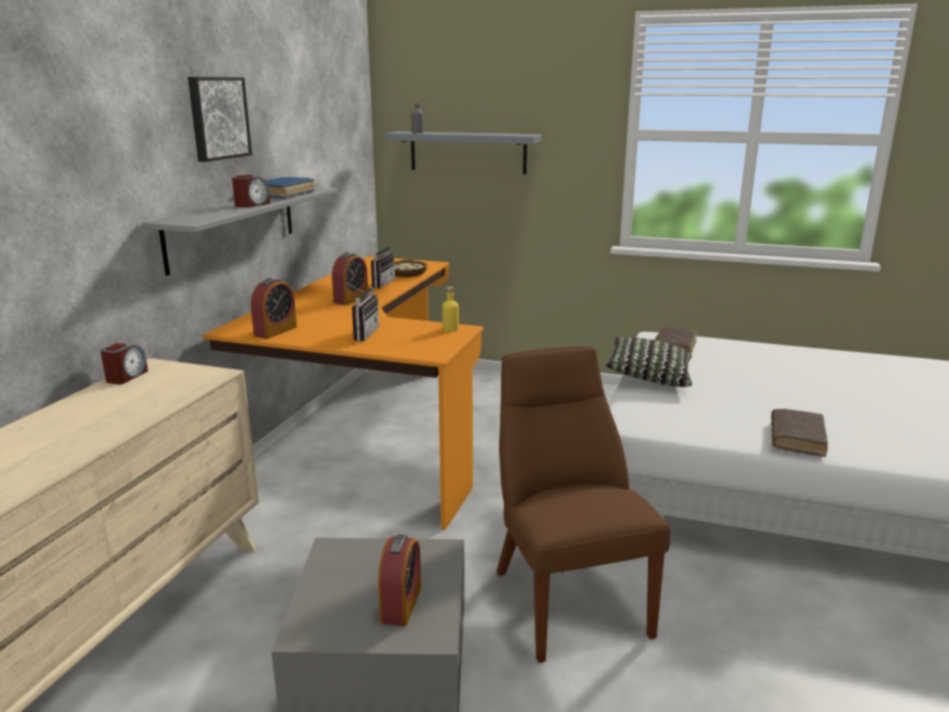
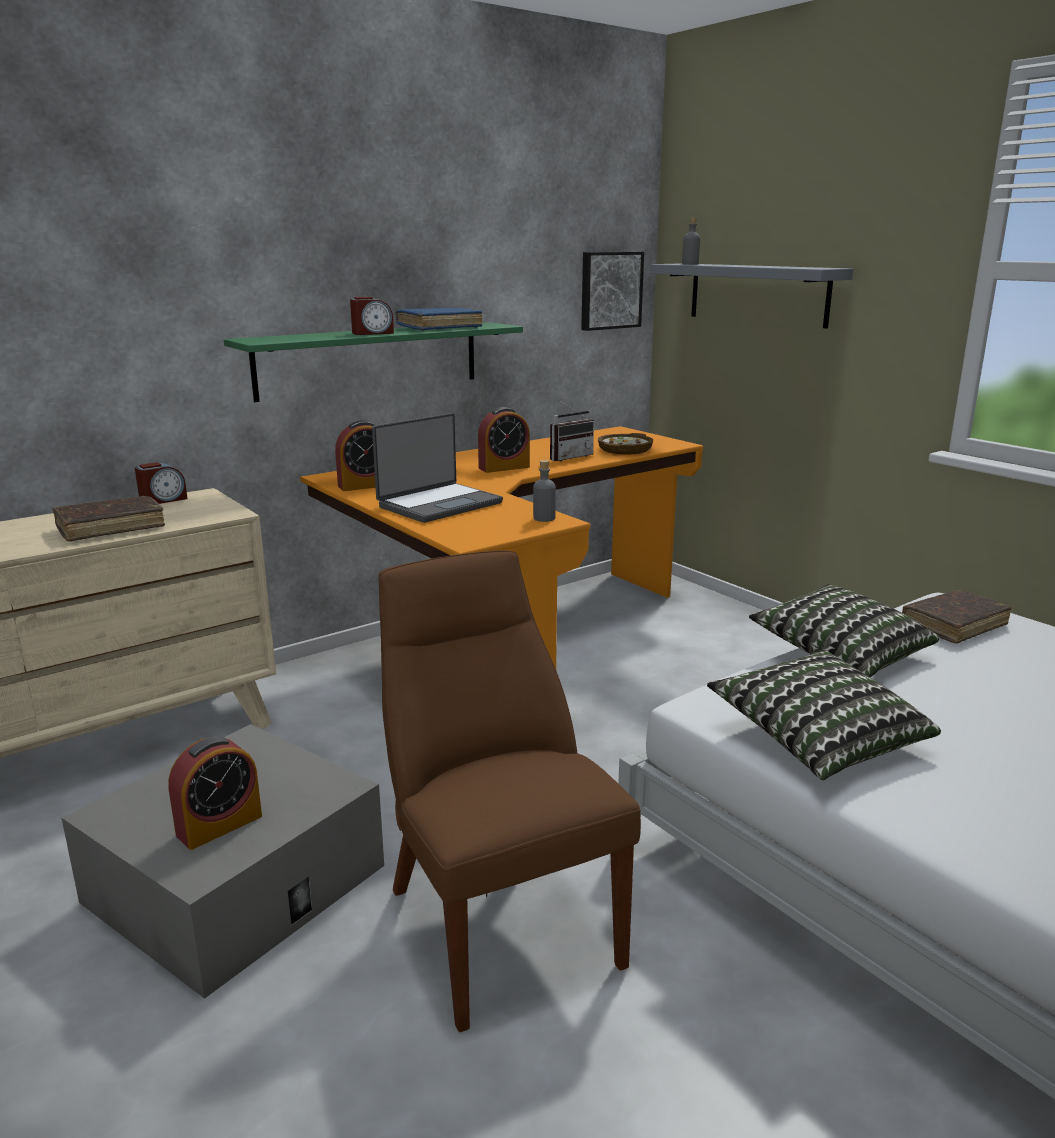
camera: 35 degrees right, 0 degrees up
grey shelf [142,187,338,276] -> green shelf [224,322,523,402]
picture [188,77,252,162] -> picture moved to [581,252,644,331]
radio [345,282,379,341] -> laptop [372,413,503,523]
yellow bottle [442,287,459,332] -> grey bottle [533,460,556,522]
brown chair [496,347,671,663] -> brown chair turned 45 degrees counterclockwise [379,550,641,1032]
brown book [771,409,828,457] -> brown book moved to [53,496,165,542]
none -> pillow [707,650,941,780]

